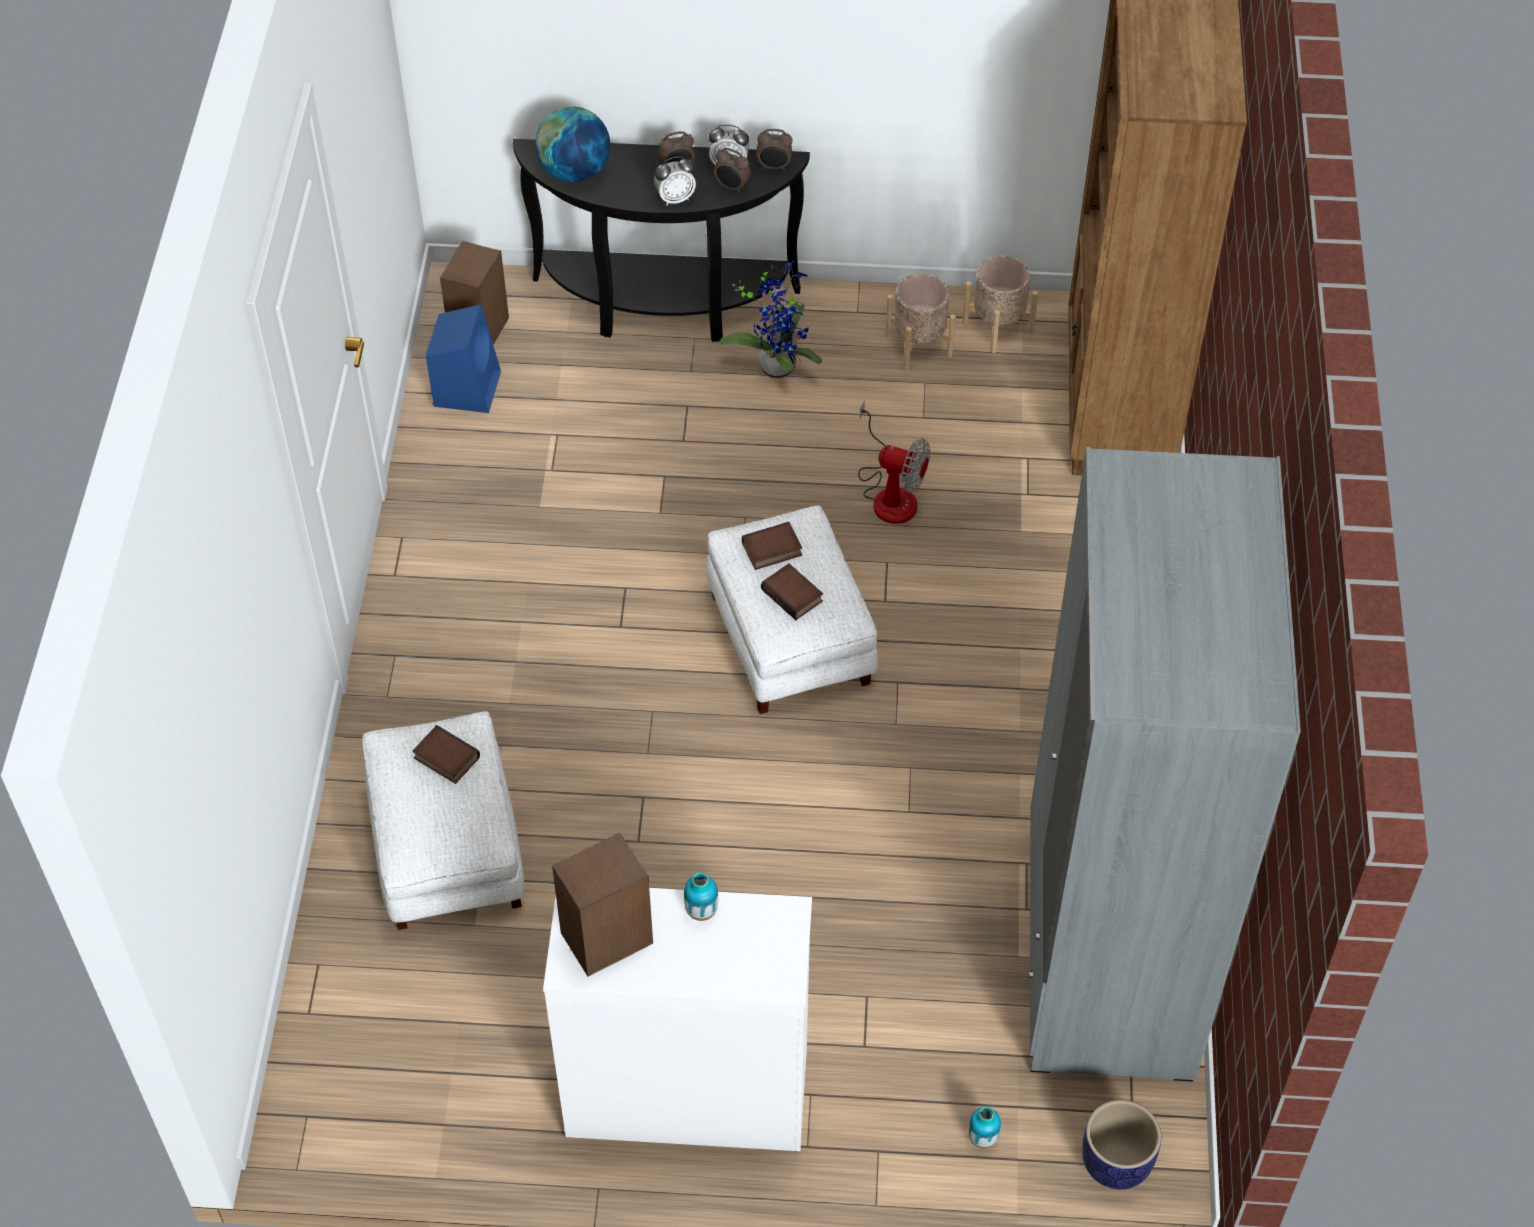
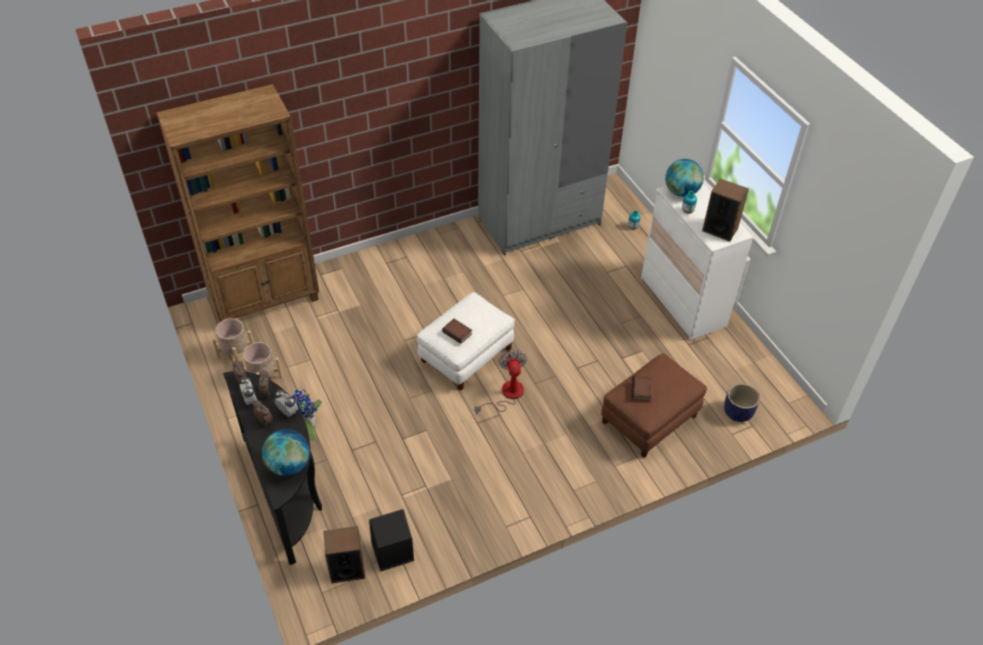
camera: 120 degrees left, 5 degrees down
white ottoman [362,711,524,930] -> brown ottoman [601,353,707,458]
blue speaker [426,304,501,413] -> black speaker [369,509,414,571]
book [761,563,823,620] -> none
fan [858,400,930,524] -> fan moved to [474,350,527,415]
planter [1082,1100,1161,1189] -> planter moved to [724,383,760,422]
none -> globe [665,159,704,197]

